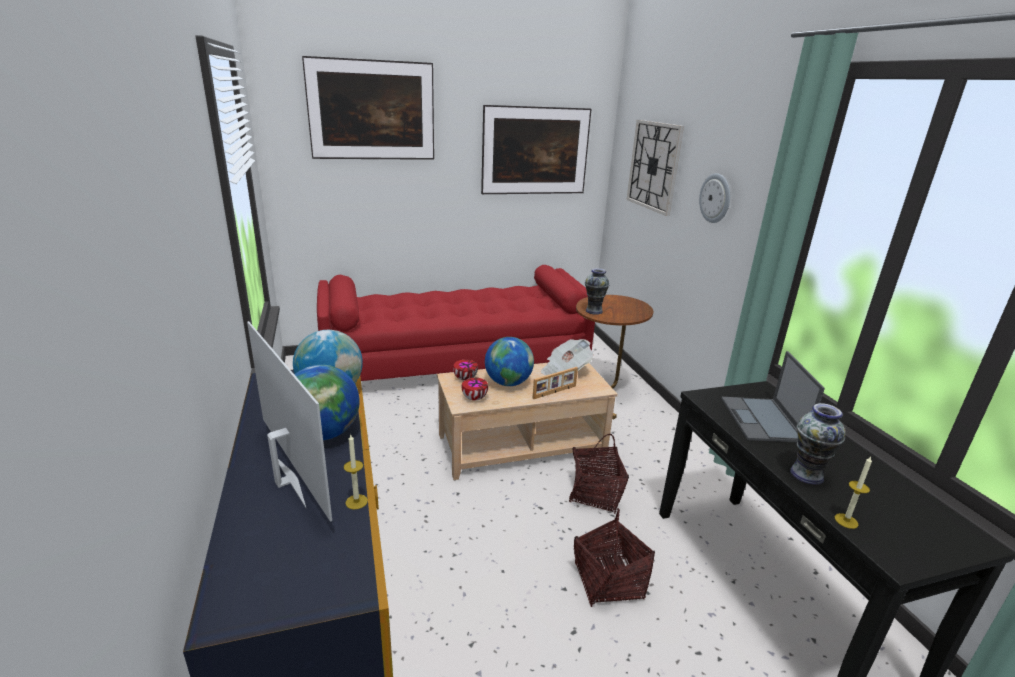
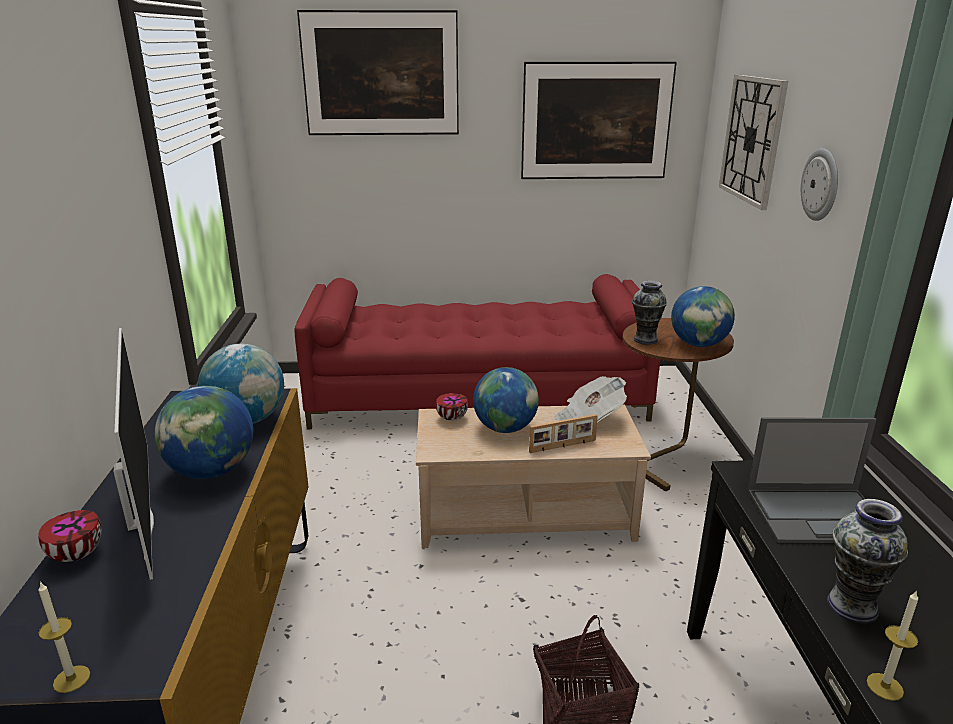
camera: 15 degrees right, 0 degrees up
candle [344,435,368,510] -> candle moved to [38,581,90,693]
bowl [462,378,488,400] -> bowl moved to [38,510,102,562]
basket [569,434,629,514] -> none
laptop [721,351,825,442] -> laptop turned 105 degrees counterclockwise [747,418,877,543]
none -> globe [671,286,735,347]

